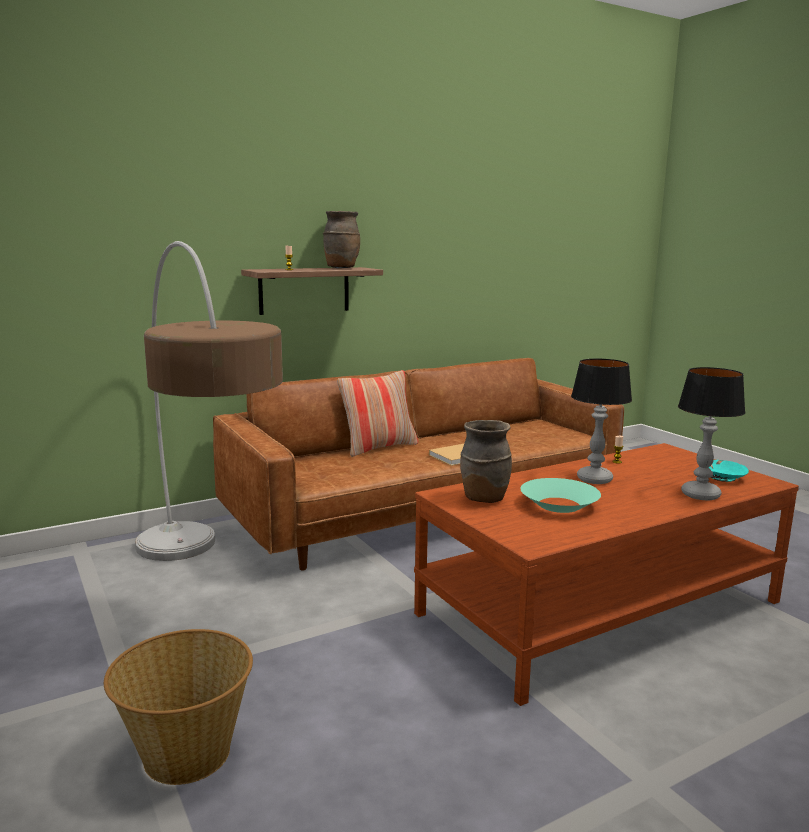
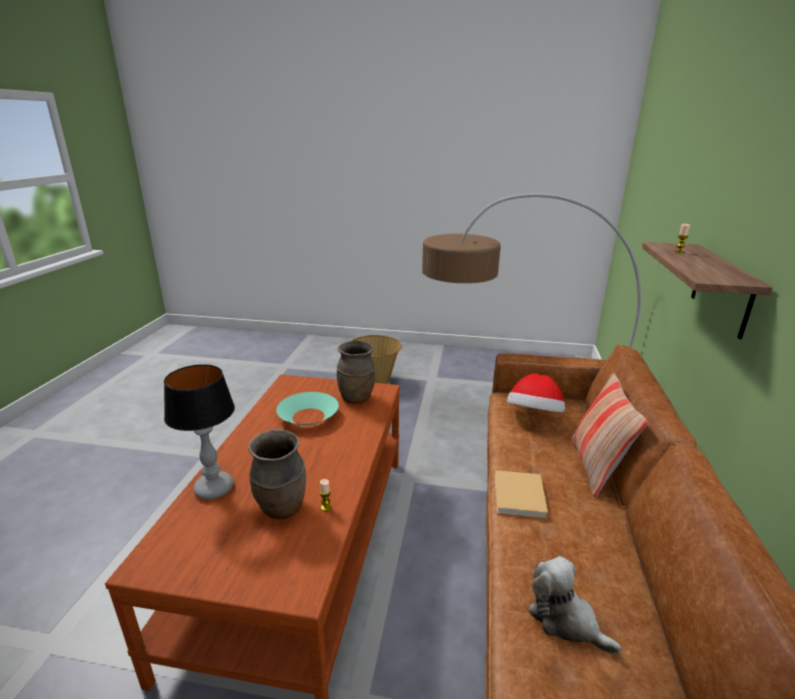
camera: 130 degrees right, 10 degrees up
brown vase [323,211,360,268] -> brown vase moved to [248,429,306,519]
table lamp [571,359,632,484] -> none
turquoise bowl [709,460,749,482] -> none
none -> hat [507,373,565,412]
none -> plush toy [528,556,622,654]

